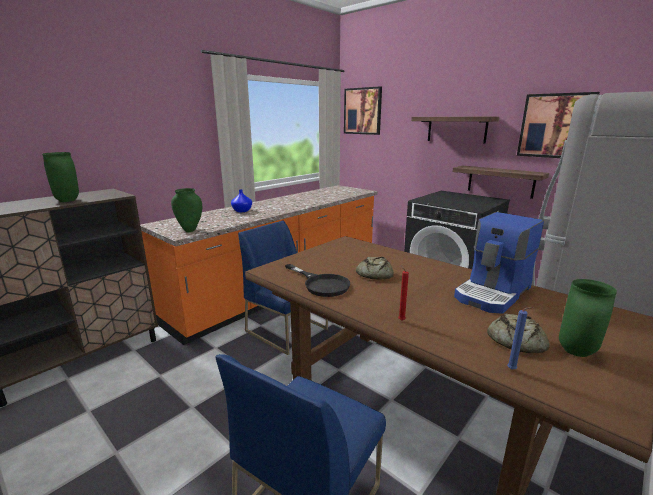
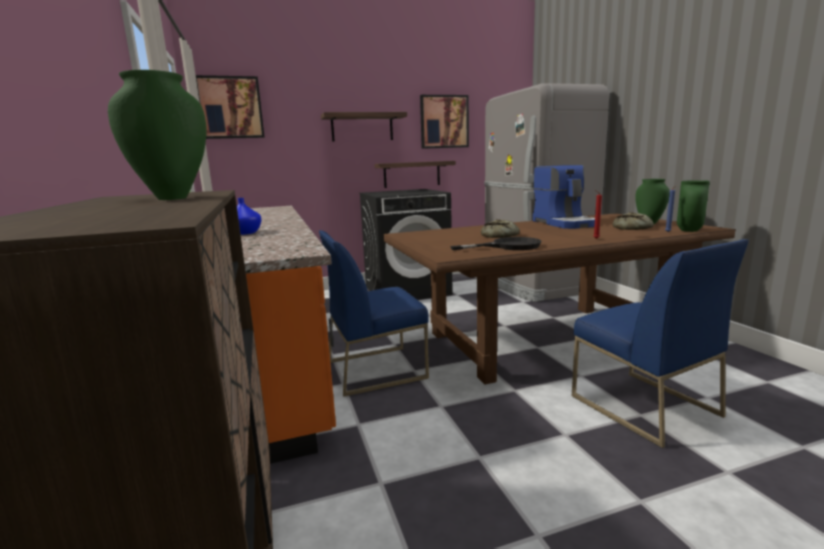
camera: 60 degrees left, 5 degrees down
green vase [171,188,202,232] -> green vase moved to [677,180,710,232]

